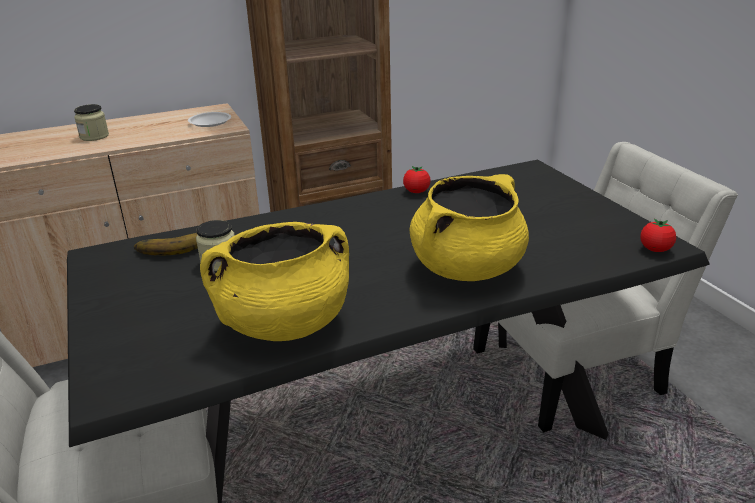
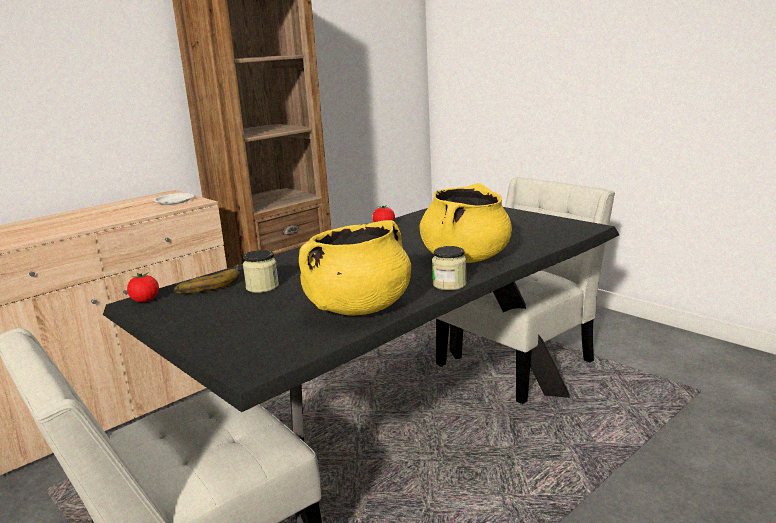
camera: 20 degrees left, 10 degrees down
jar [74,104,109,141] -> jar moved to [432,246,467,290]
tomato [640,219,676,252] -> tomato moved to [127,272,159,302]

